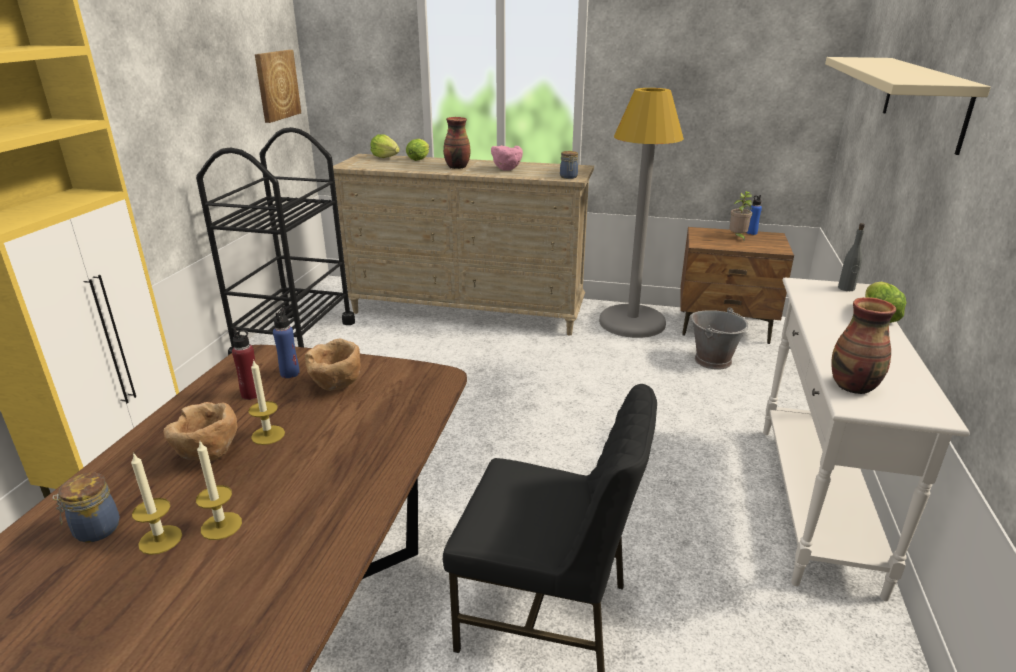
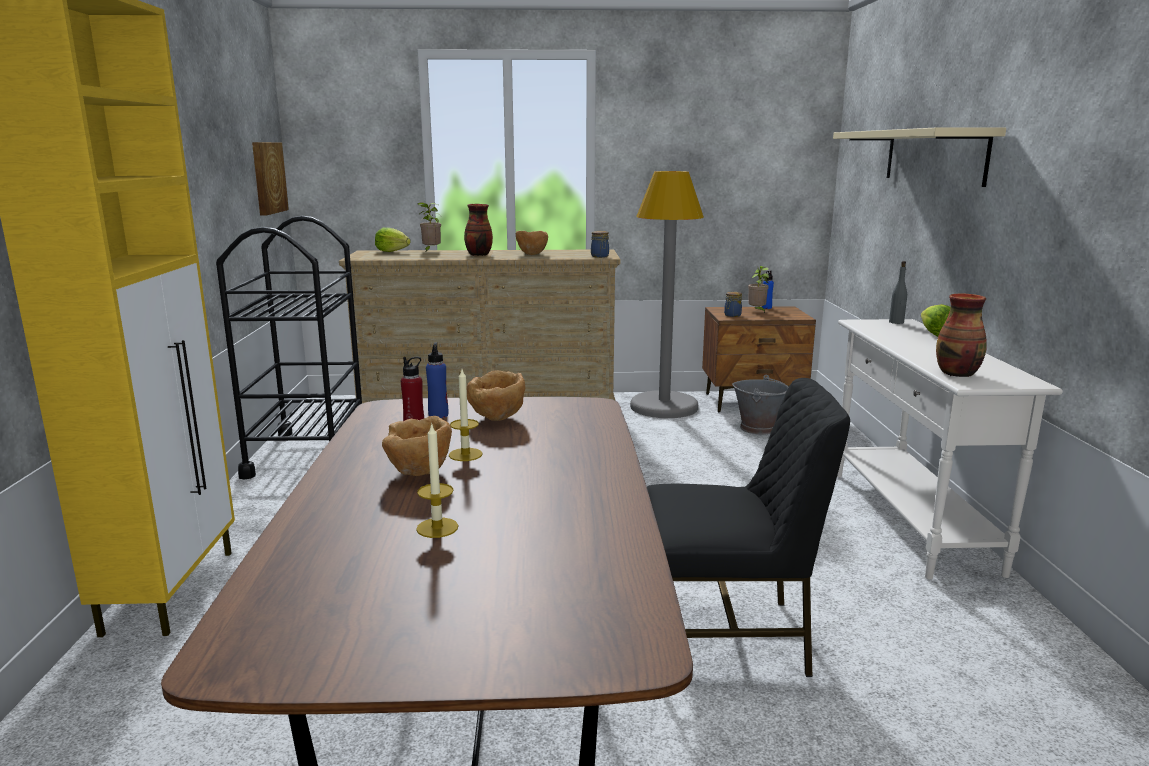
camera: 15 degrees left, 10 degrees down
jar [53,473,120,543] -> jar moved to [724,292,742,317]
candle [196,441,242,540] -> none
lettuce [406,139,429,161] -> potted plant [418,202,441,253]
pink bowl [491,145,523,171] -> brown bowl [516,231,548,255]

